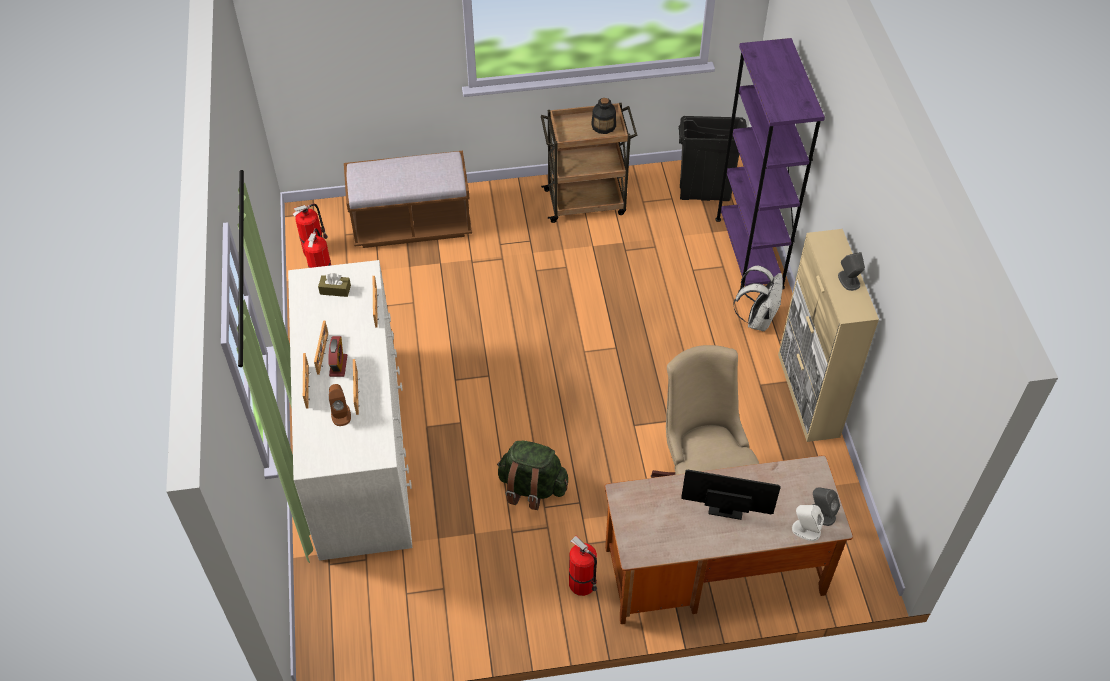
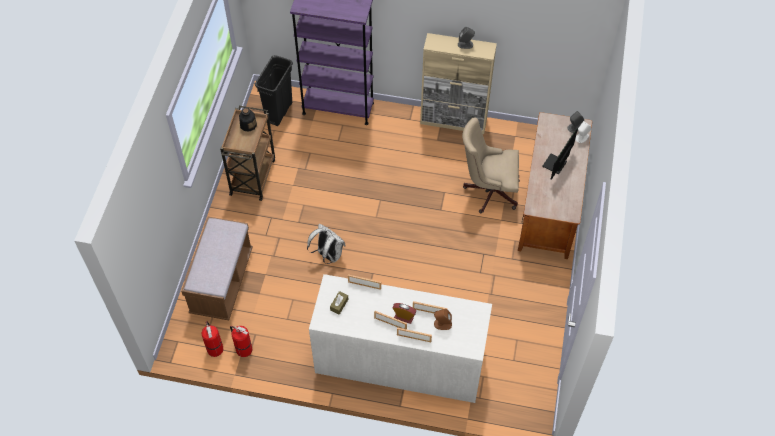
camera: 70 degrees left, 5 degrees up
green backpack [497,440,568,510] -> none
fire extinguisher [569,536,597,596] -> none
white backpack [733,265,783,331] -> white backpack moved to [307,224,346,264]

